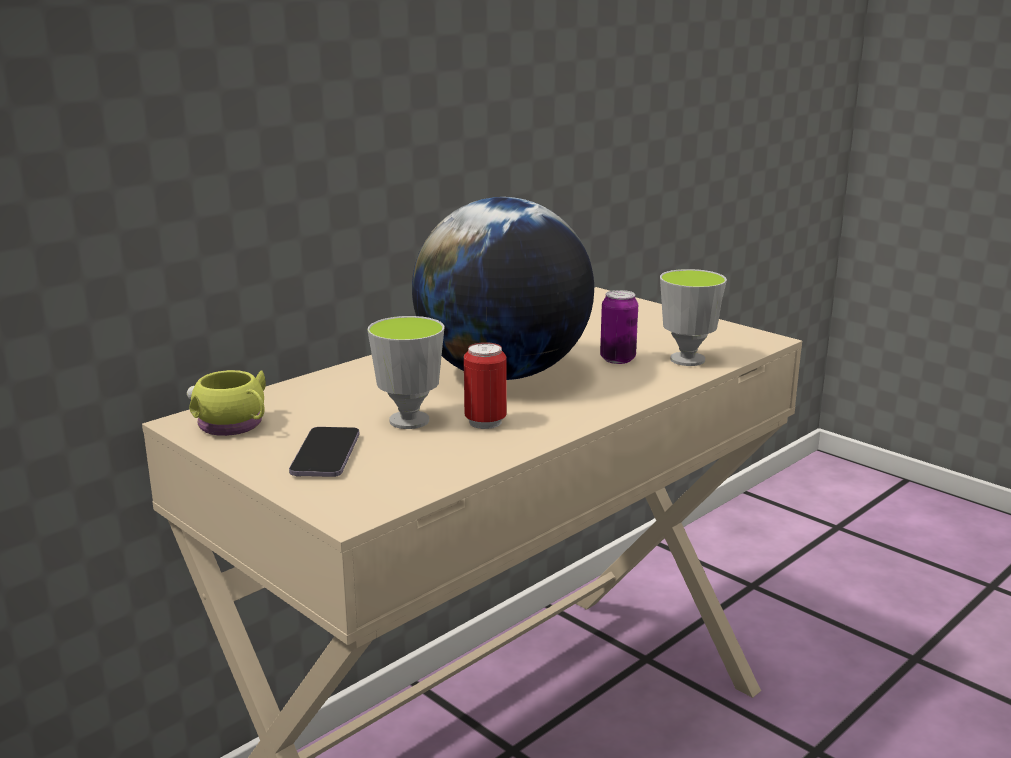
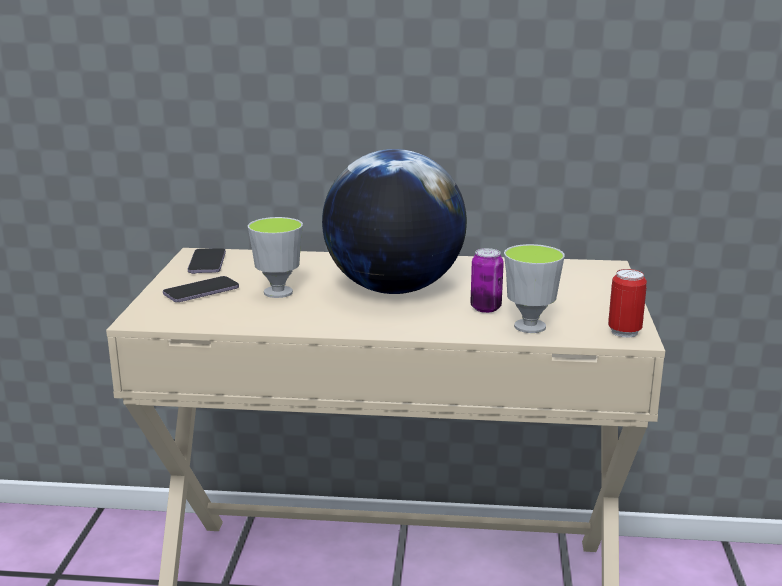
camera: 50 degrees right, 0 degrees up
yellow mug [187,370,266,436] -> phone [188,248,226,274]
can [464,342,507,429] -> can moved to [608,269,647,338]

